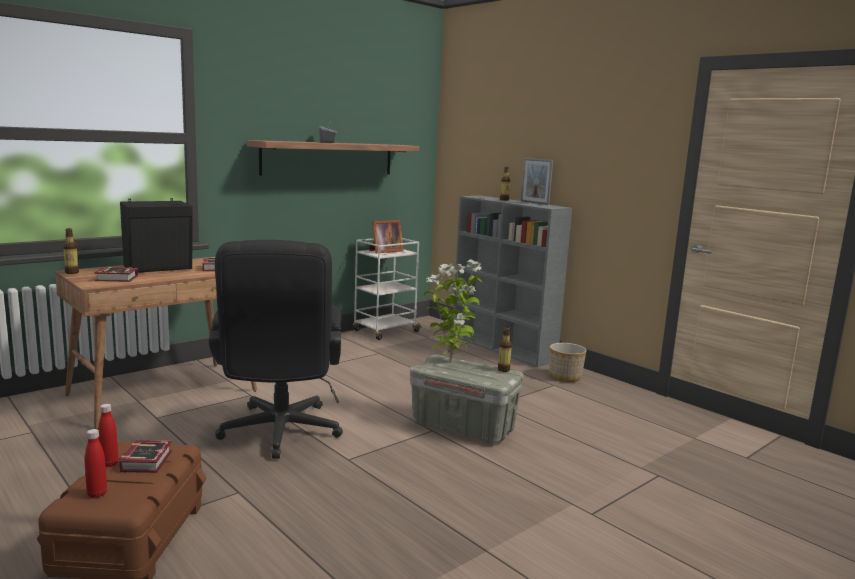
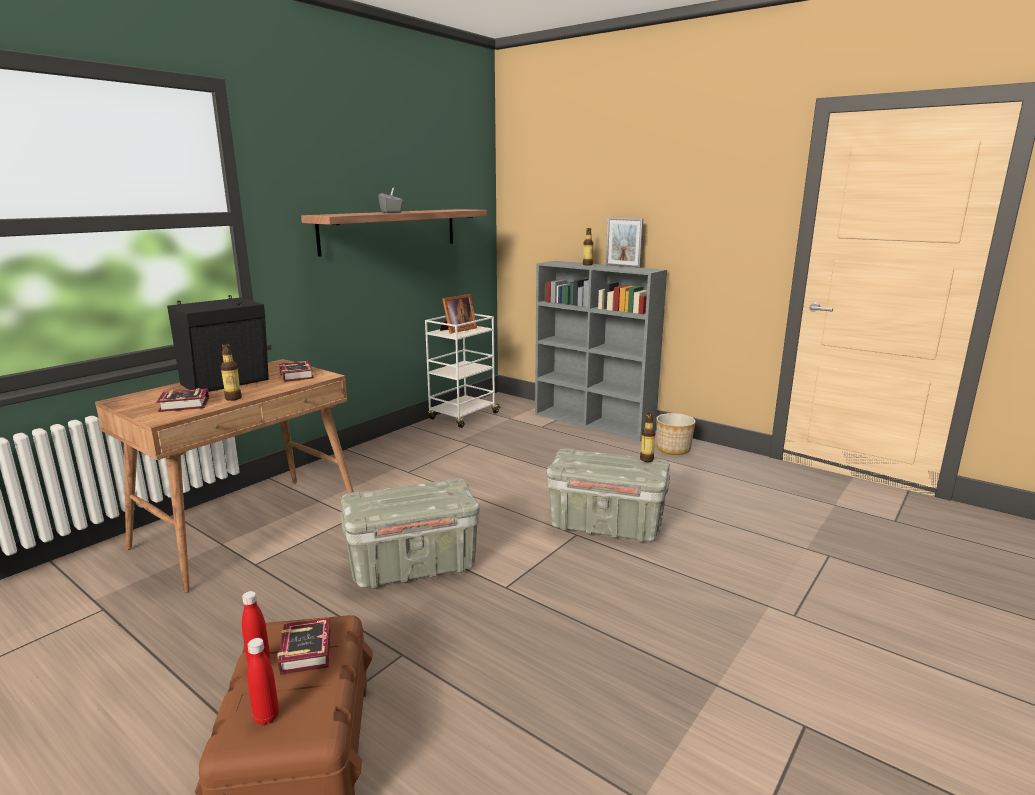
camera: 10 degrees left, 5 degrees up
bottle [63,228,79,274] -> bottle moved to [221,344,242,401]
black office chair [209,240,343,459] -> grey storage box [340,478,480,589]
potted plant [424,260,482,362] -> none

